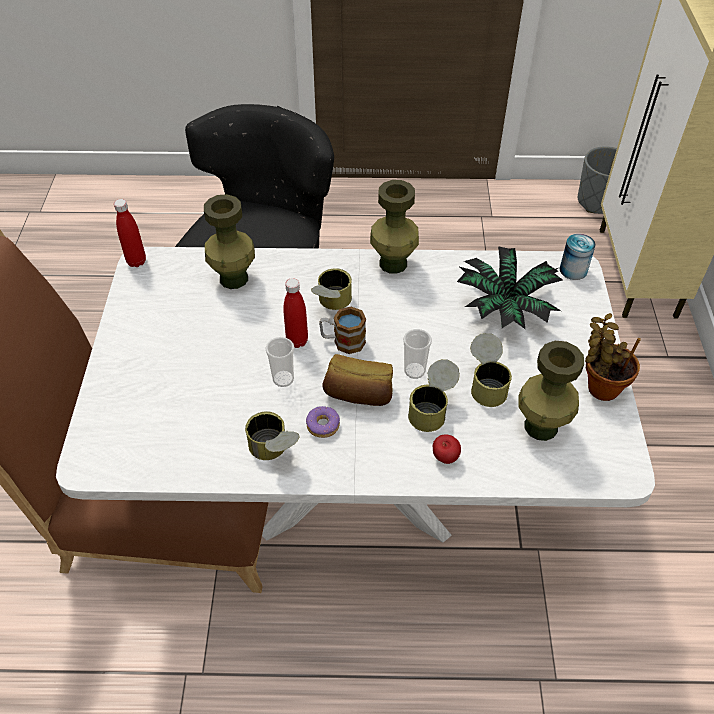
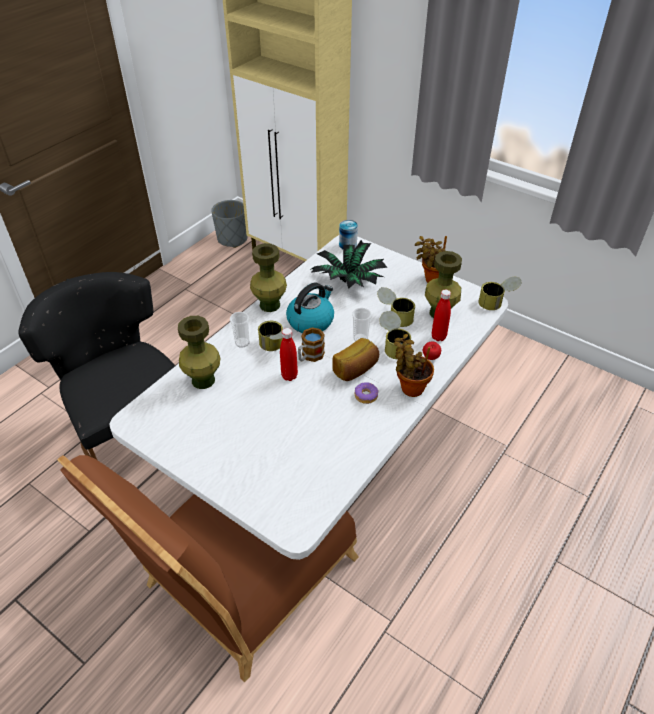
camera: 55 degrees left, 5 degrees down
red bottle [114,199,146,267] -> red bottle moved to [432,290,451,341]
can [245,411,299,460] -> can moved to [478,277,522,310]
cup [266,337,294,387] -> cup moved to [230,312,250,348]
none -> kettle [286,282,334,333]
none -> potted plant [394,334,434,397]

